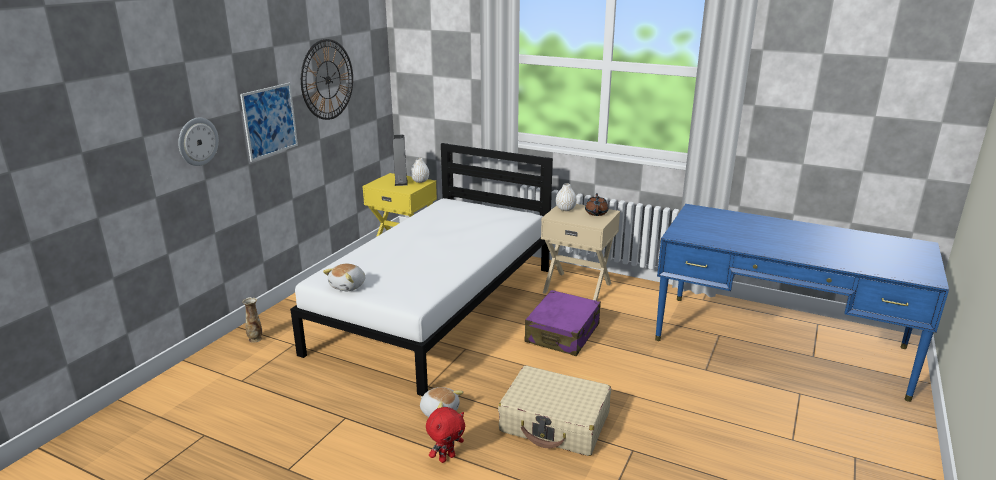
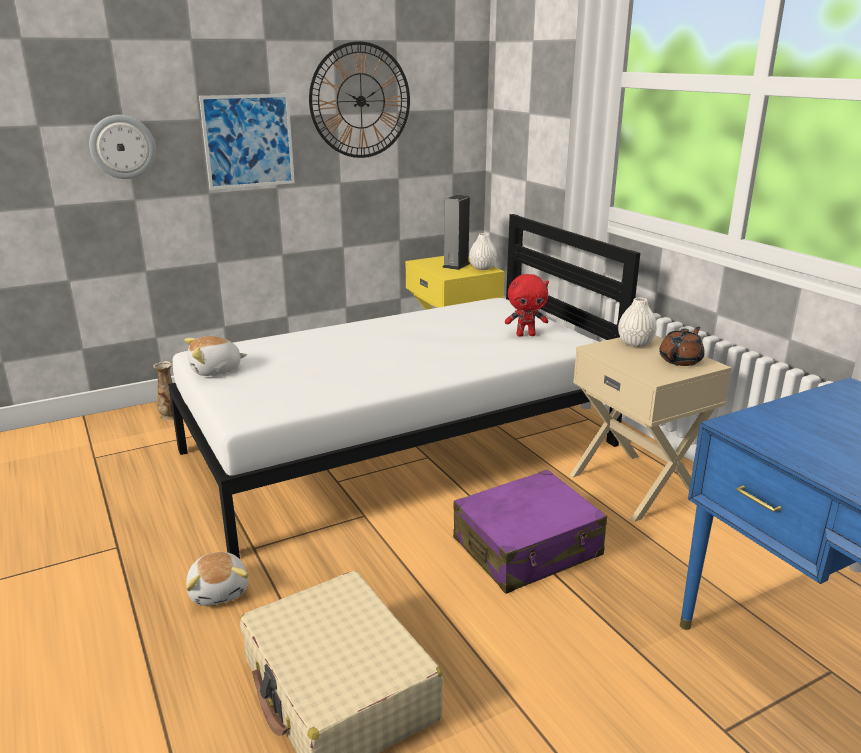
camera: 35 degrees right, 0 degrees up
red plush toy [426,407,465,463] -> red plush toy moved to [505,274,549,337]

